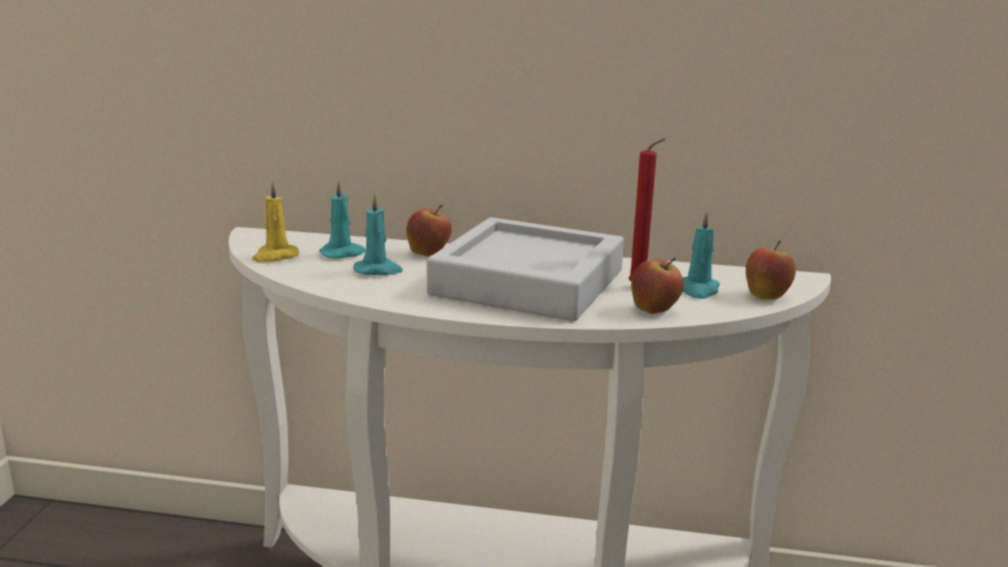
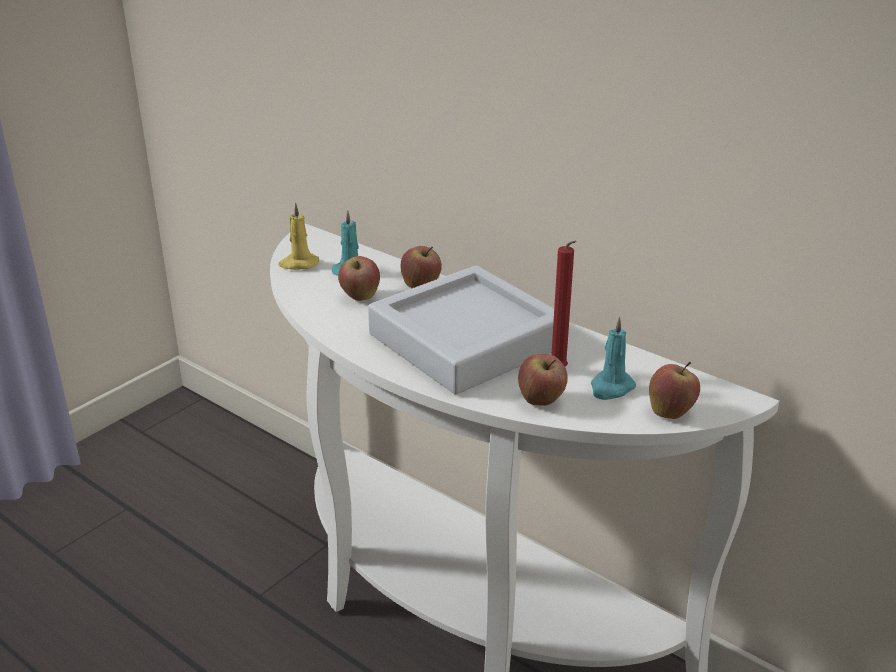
camera: 30 degrees right, 10 degrees up
turquoise candle [354,194,403,275] -> apple [338,256,380,301]

